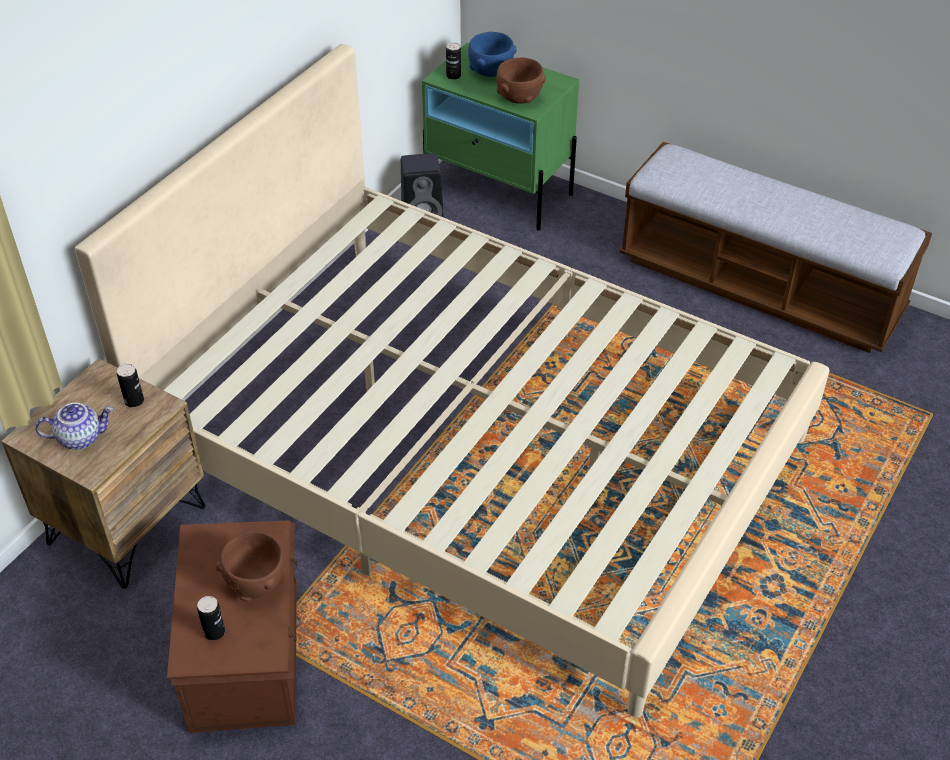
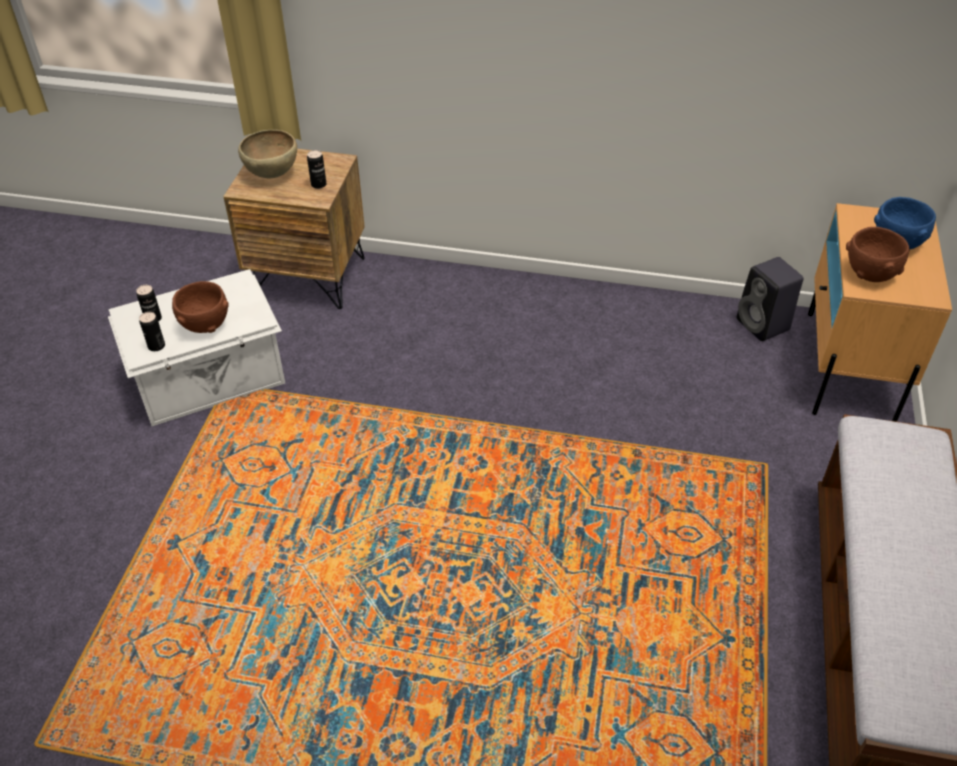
camera: 70 degrees right, 0 degrees up
teapot [35,403,113,450] -> brown bowl [238,130,297,178]
beige bed [75,44,830,717] -> none
brown storage box [167,520,297,733] -> white storage box [108,269,285,426]
green nightstand [422,43,579,230] -> beige nightstand [808,203,952,422]
can [446,42,461,80] -> can moved to [139,312,165,351]

